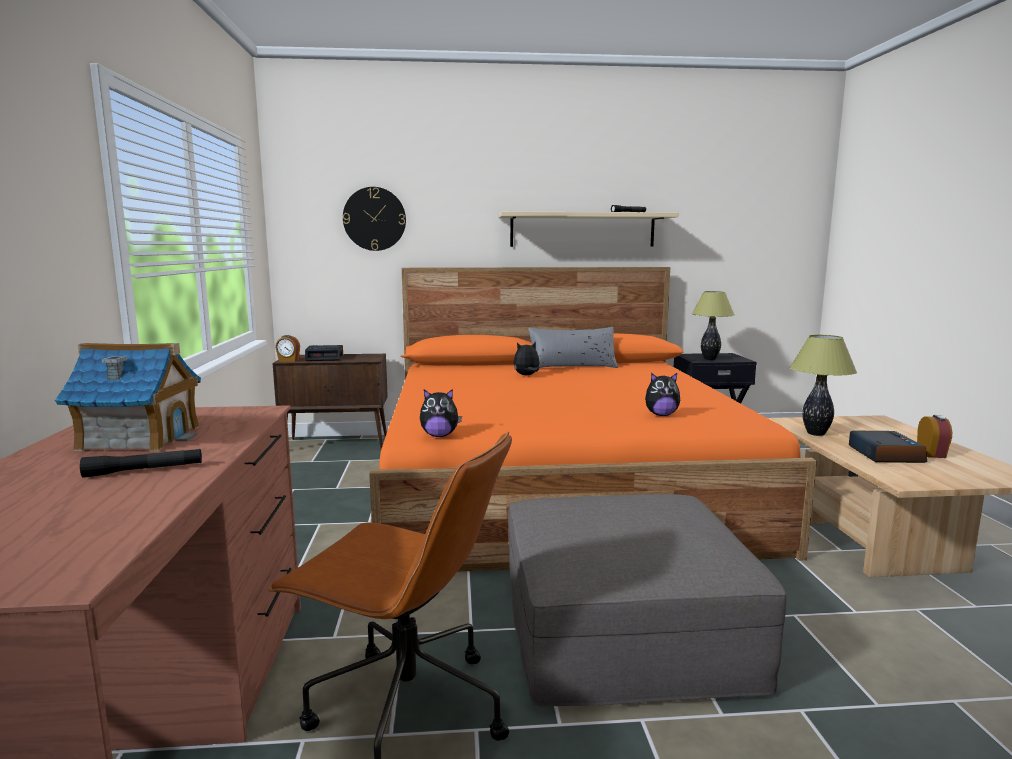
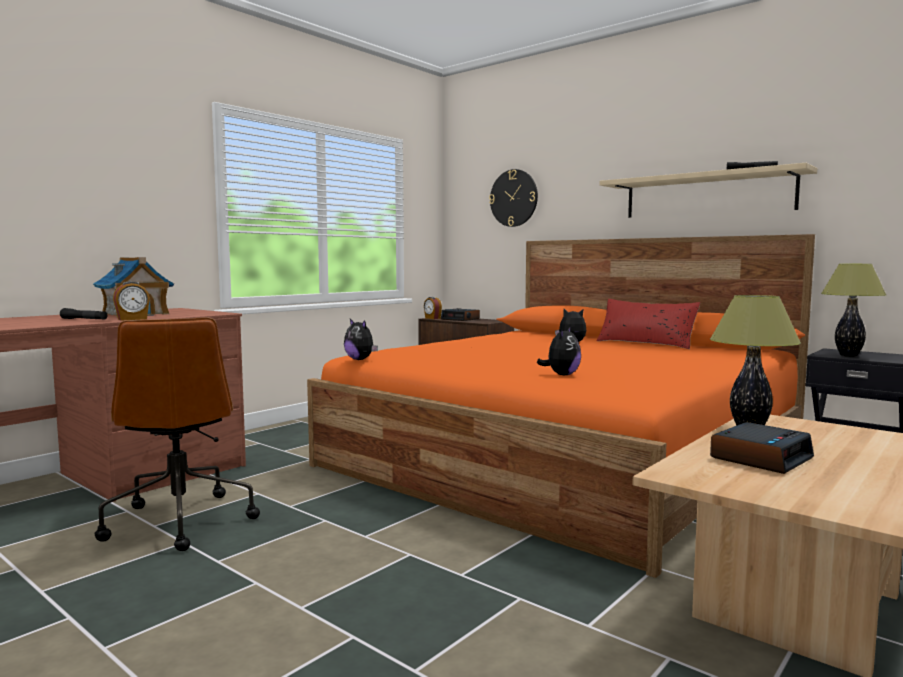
camera: 45 degrees right, 5 degrees down
grey ottoman [509,494,787,706] -> none
grey pillow [529,327,618,368] -> red pillow [597,299,700,349]
plush toy [645,373,680,416] -> plush toy turned 105 degrees counterclockwise [537,327,581,375]
alarm clock [917,415,952,458] -> alarm clock moved to [113,281,150,321]

